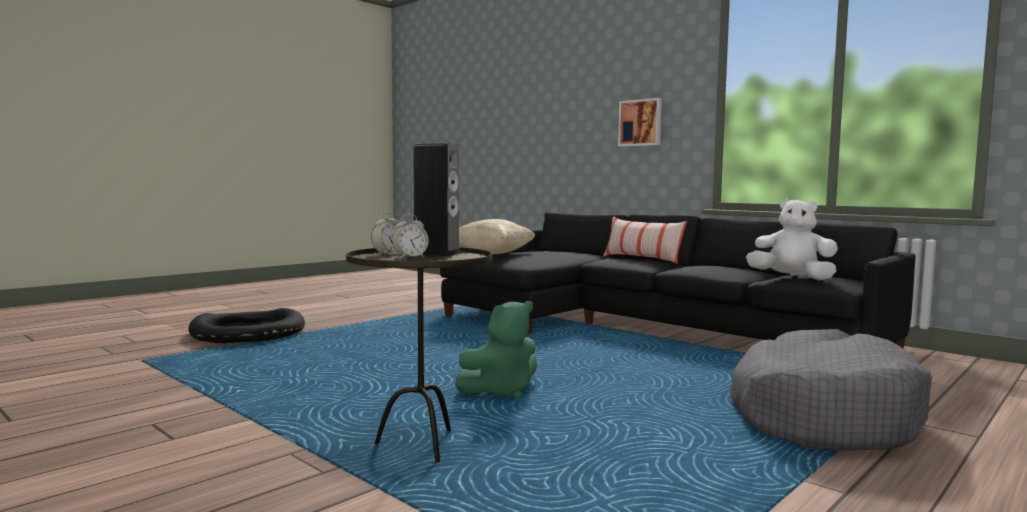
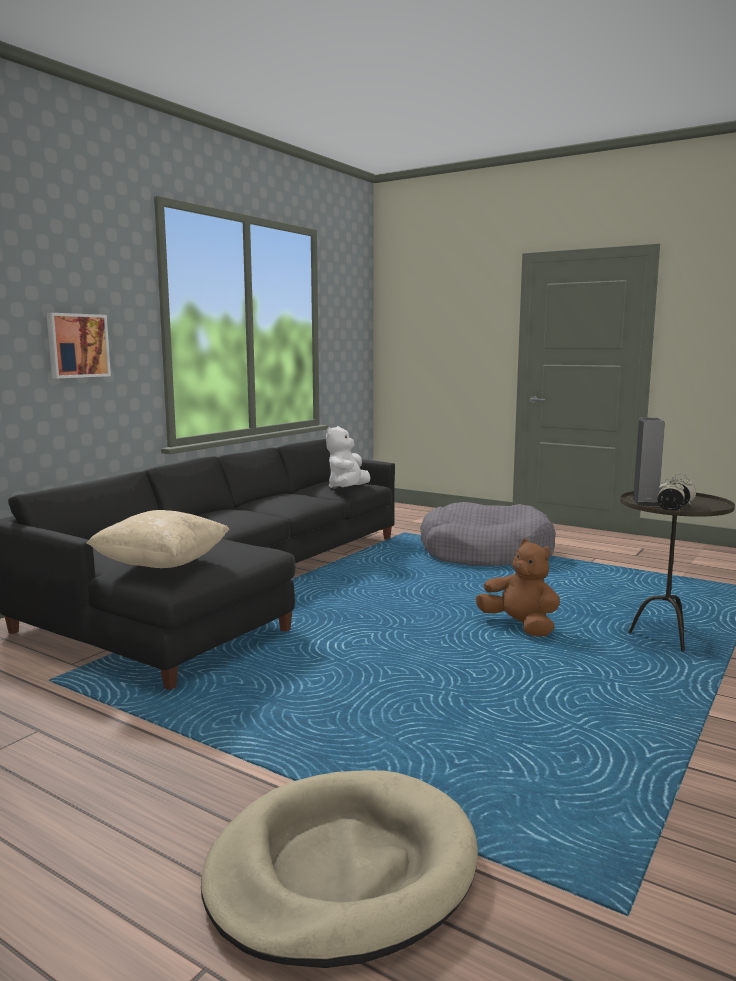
camera: 100 degrees left, 5 degrees up
black dog bed [189,308,305,343] -> beige dog bed [201,770,478,968]
green plush toy [455,301,537,398] -> brown plush toy [476,539,560,636]
pillow [603,217,687,264] -> none

